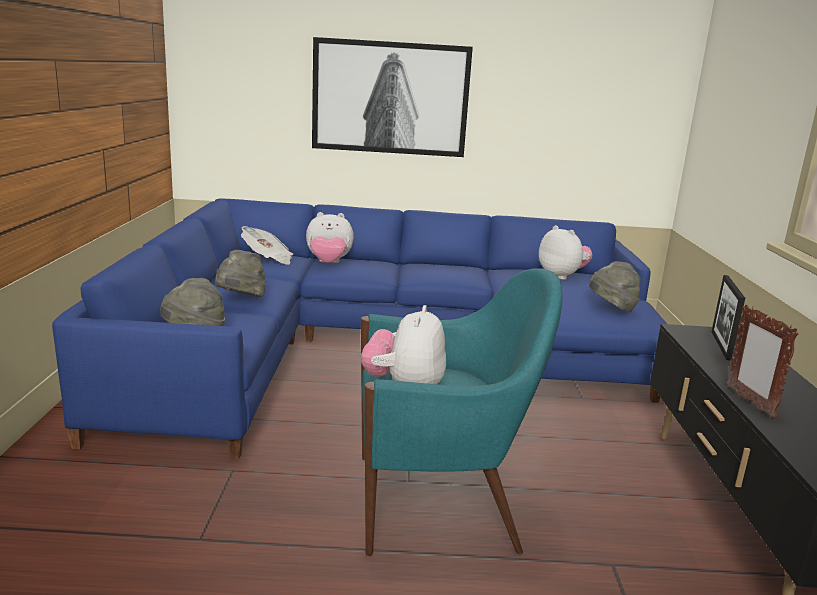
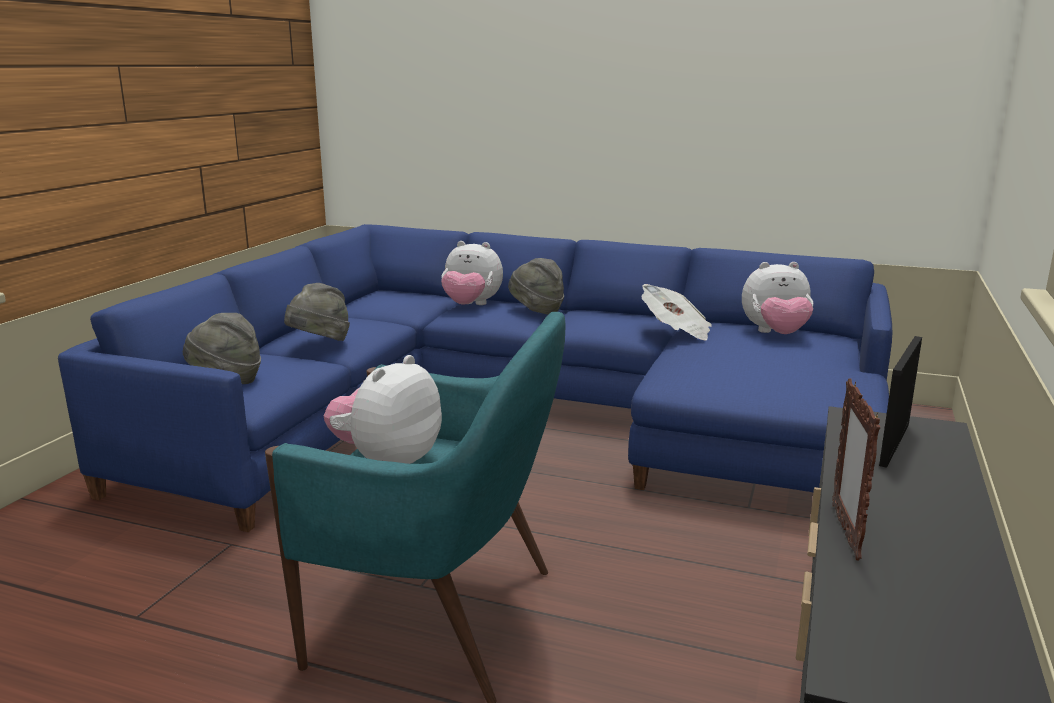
camera: 20 degrees right, 0 degrees up
newspaper [241,226,293,265] -> newspaper moved to [641,284,712,341]
picture [312,37,473,157] -> none
plush toy [539,225,592,280] -> plush toy turned 105 degrees clockwise [742,262,814,334]
grey hat [589,261,641,312] -> grey hat moved to [508,258,564,315]

